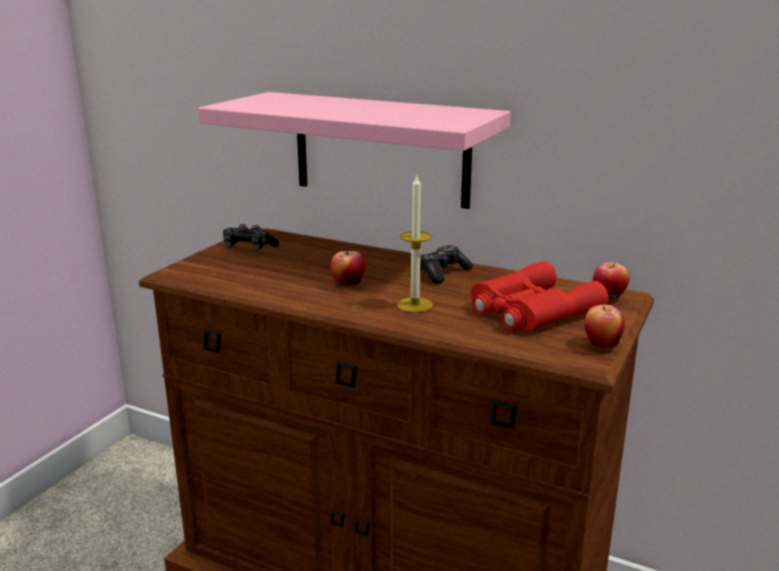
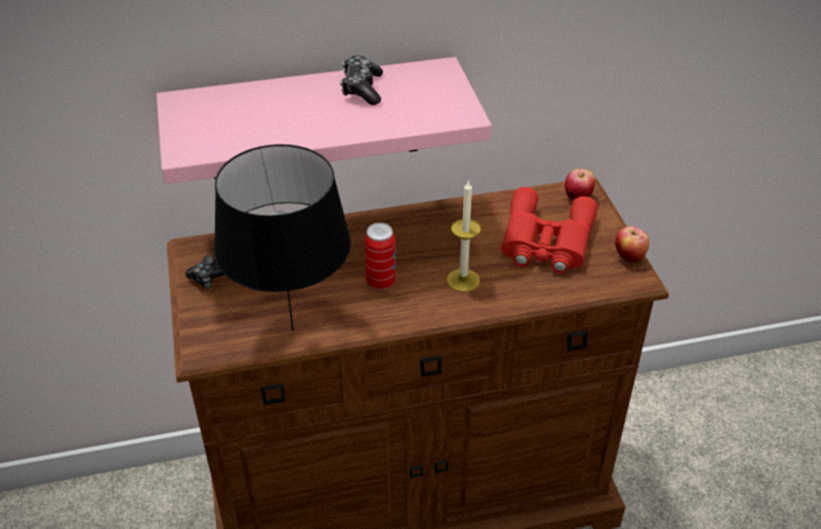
camera: 40 degrees left, 20 degrees up
apple [331,251,366,286] -> can [365,223,396,290]
game controller [420,246,473,284] -> game controller moved to [340,55,383,105]
none -> black table lamp [214,144,351,331]

